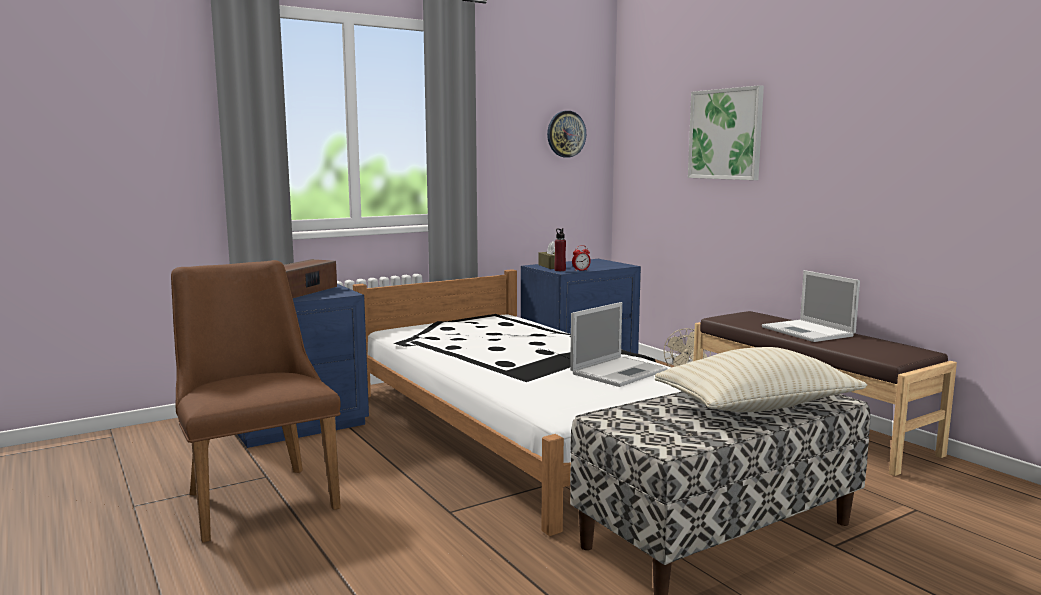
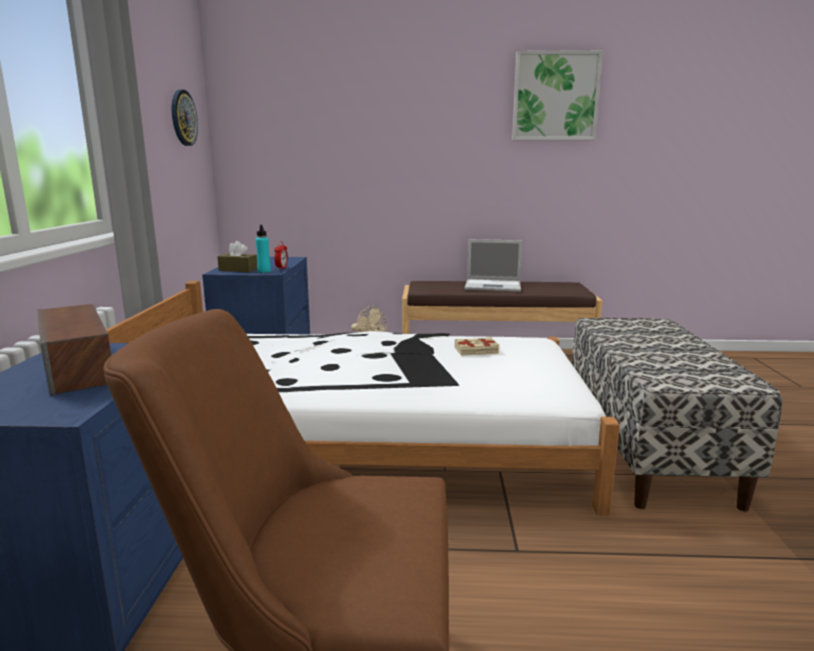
camera: 55 degrees left, 5 degrees up
red bottle [554,228,566,271] -> turquoise bottle [255,224,271,273]
laptop [570,302,668,387] -> beige book [455,337,500,356]
beige pillow [655,347,867,412] -> none
picture [688,85,764,180] -> picture moved to [512,50,603,140]

